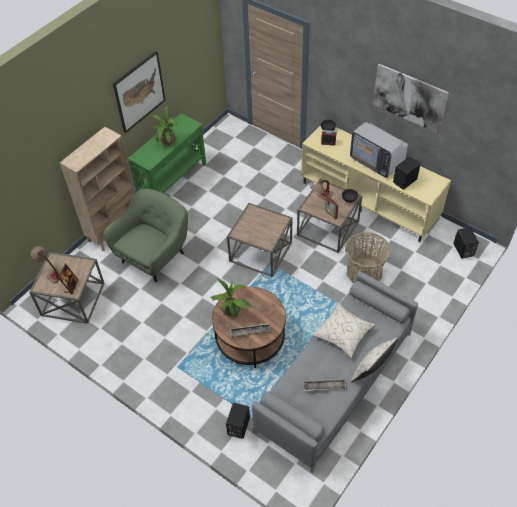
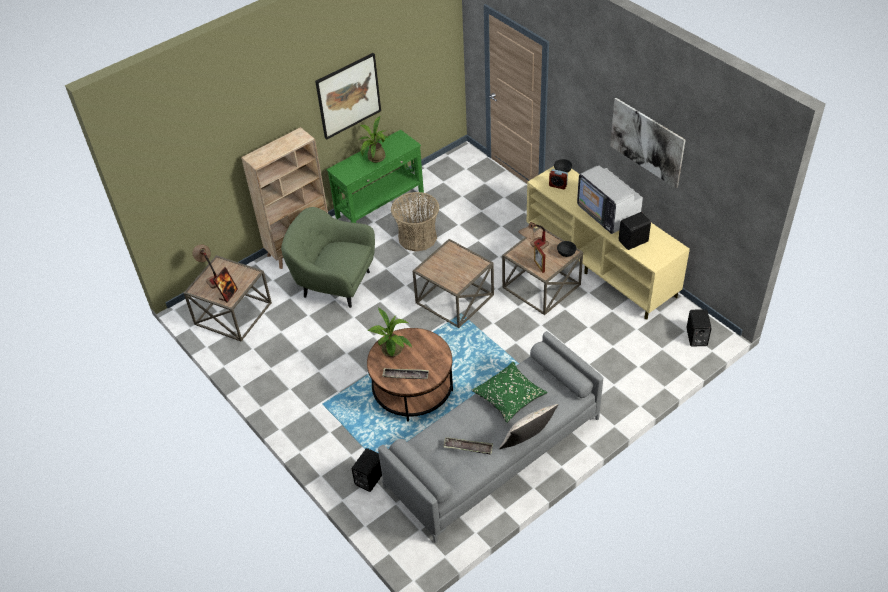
camera: 15 degrees right, 5 degrees down
green armchair [103,189,188,282] -> green armchair turned 120 degrees counterclockwise [281,207,375,308]
beige pillow [313,303,376,358] -> green pillow [472,362,548,423]
basket [345,232,391,283] -> basket moved to [391,192,439,252]

